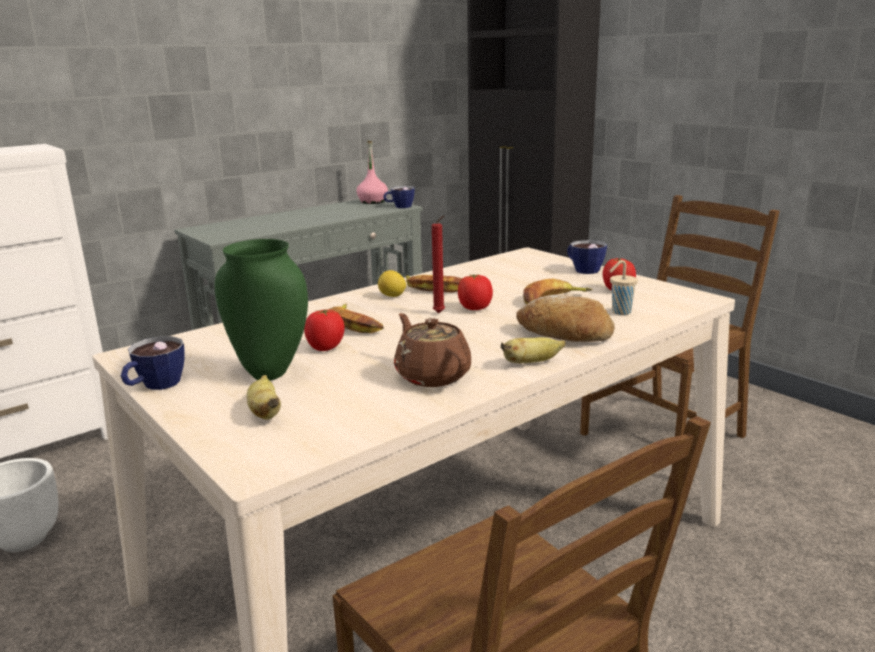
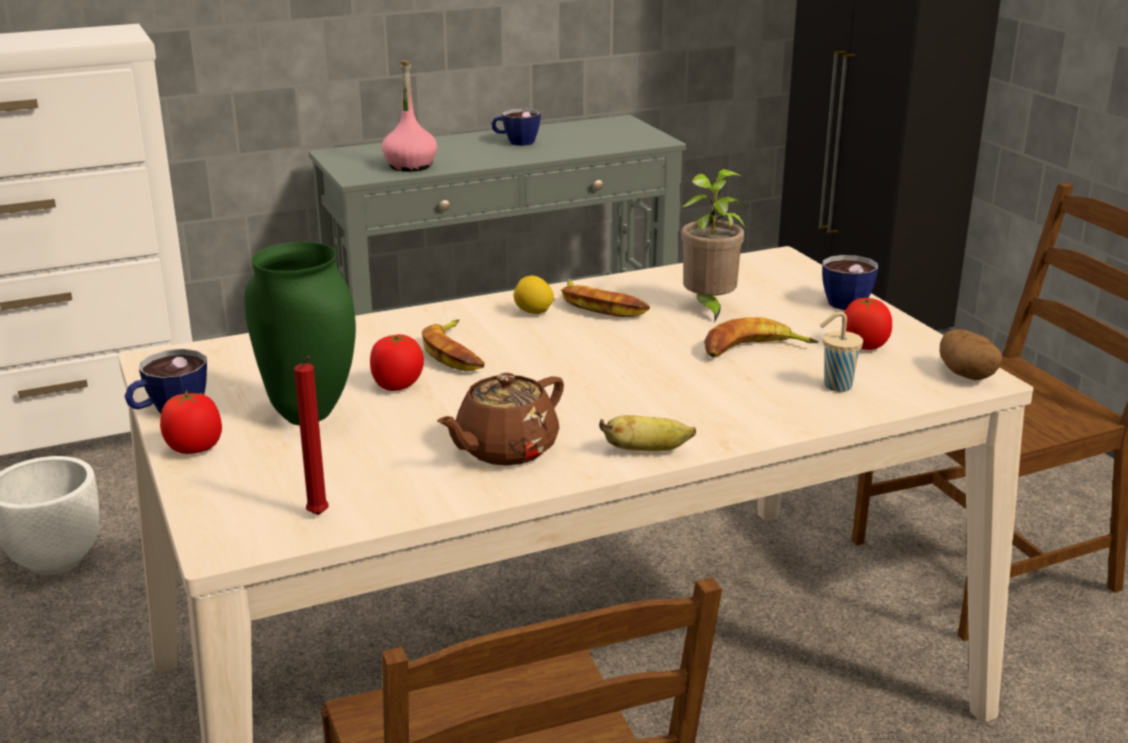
camera: 15 degrees right, 5 degrees up
banana [247,375,281,420] -> none
pink bottle [356,141,388,204] -> pink bottle moved to [382,60,437,172]
cup [383,186,415,208] -> cup moved to [491,108,541,146]
brown teapot [394,313,471,387] -> brown teapot turned 120 degrees counterclockwise [437,373,564,466]
red candle [432,216,445,313] -> red candle moved to [294,356,329,515]
tomato [458,274,493,310] -> tomato moved to [160,390,222,454]
bread [516,295,614,342] -> none
none -> potted plant [680,169,747,323]
none -> potato [939,329,1002,380]

